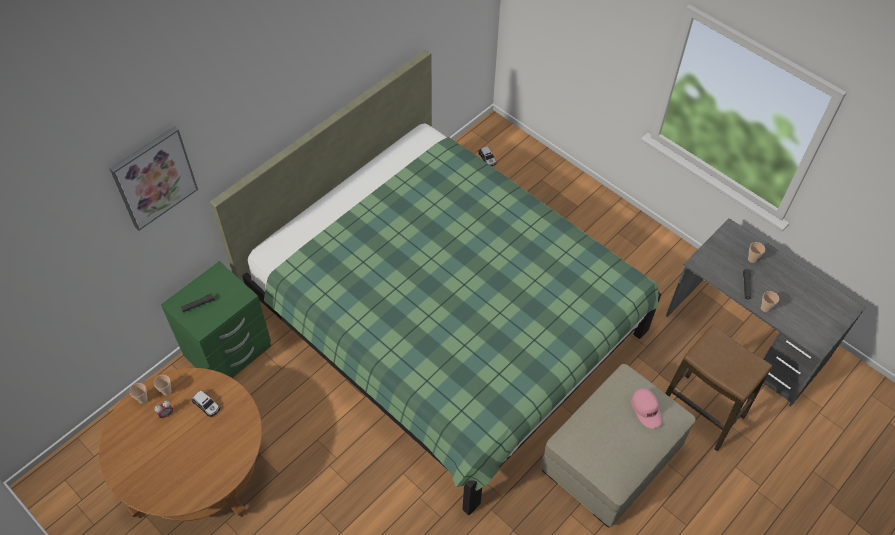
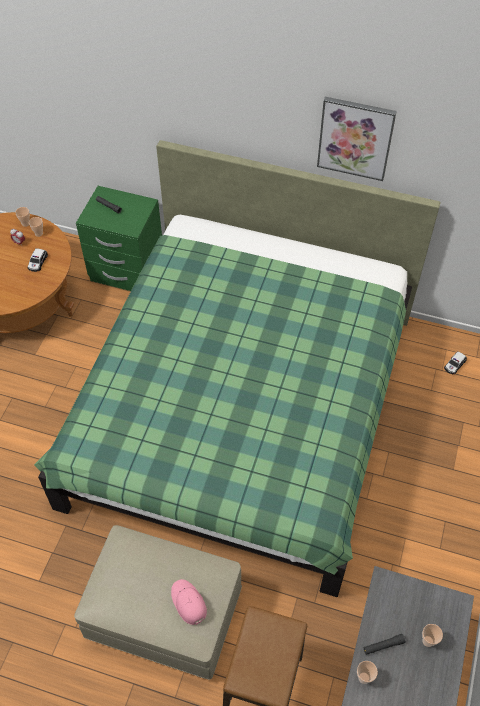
camera: 65 degrees right, 0 degrees up
picture [109,126,198,231] -> picture moved to [317,97,397,181]
pink cap [631,388,662,429] -> pink cap turned 105 degrees clockwise [171,579,207,625]

